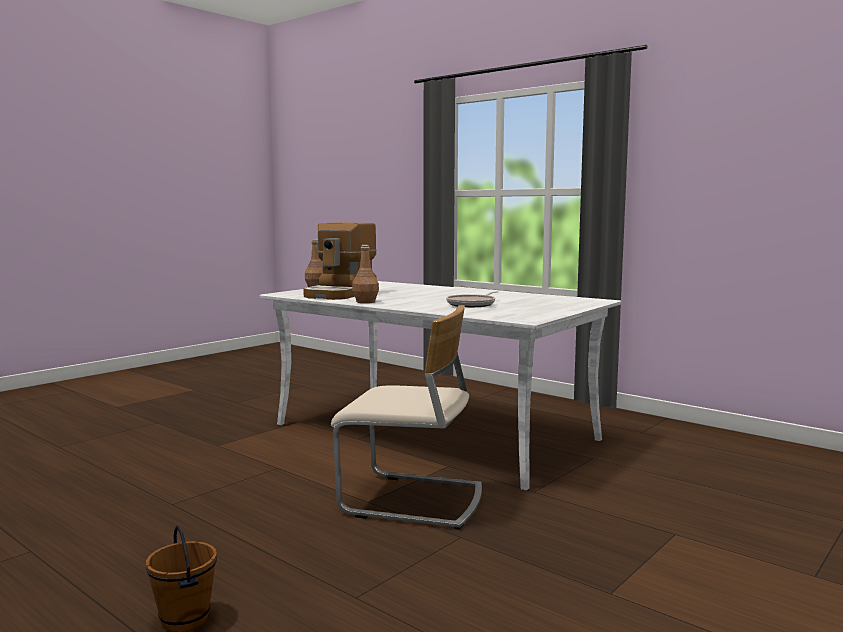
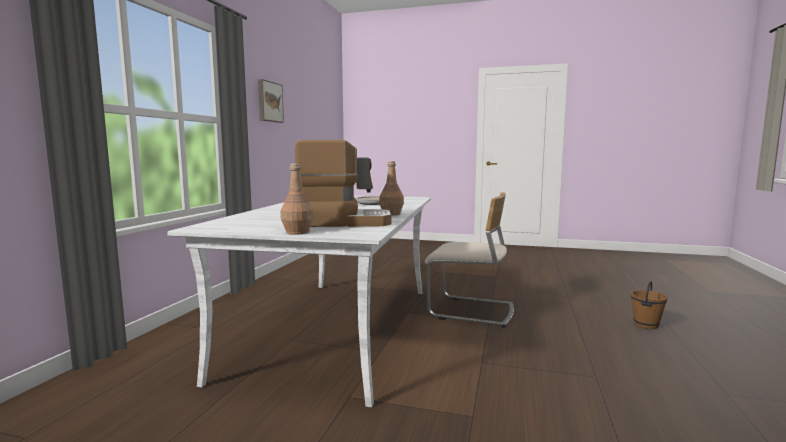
camera: 115 degrees left, 0 degrees up
beige chair [331,305,482,530] -> beige chair turned 120 degrees clockwise [425,192,514,328]
none -> picture [258,79,284,123]

